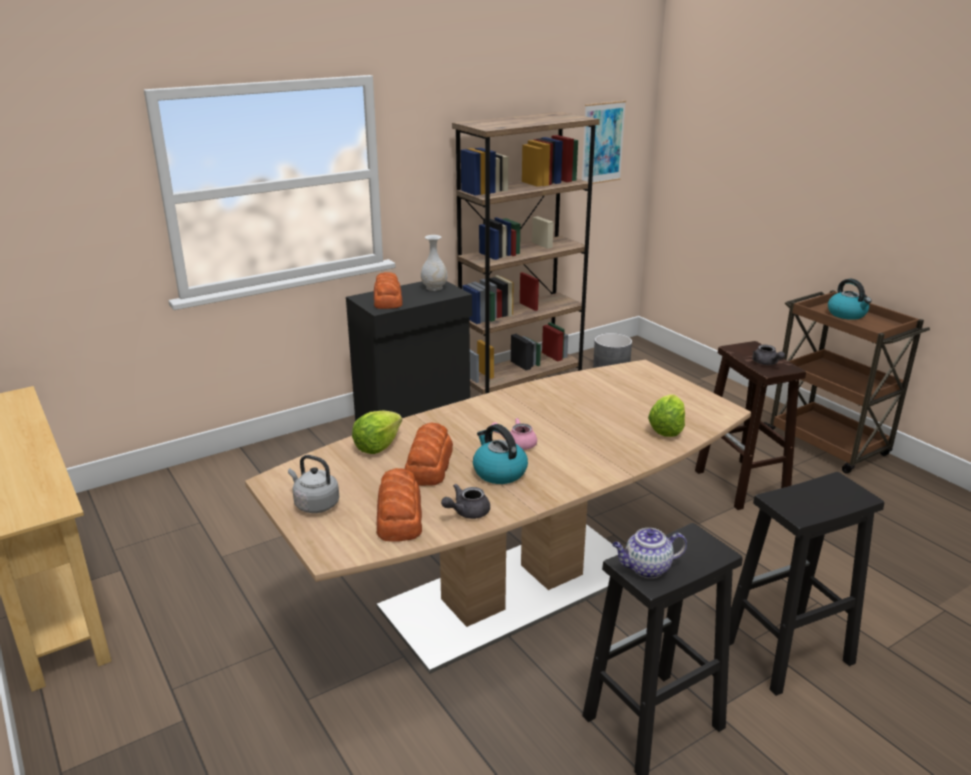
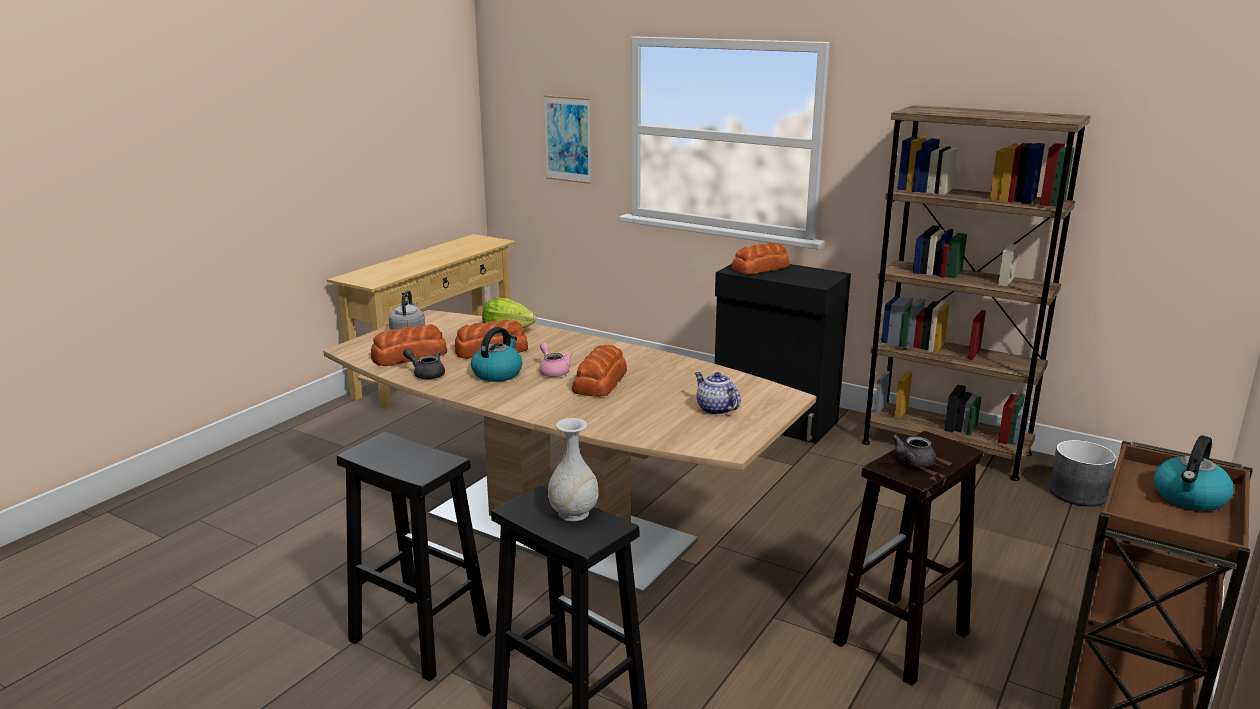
camera: 65 degrees right, 5 degrees down
white vase [421,235,448,291] -> white vase moved to [548,418,599,521]
picture [582,101,626,184] -> picture moved to [544,95,591,184]
teapot [612,528,687,578] -> teapot moved to [695,372,741,415]
lettuce [648,395,685,437] -> none
none -> bread [572,345,627,397]

